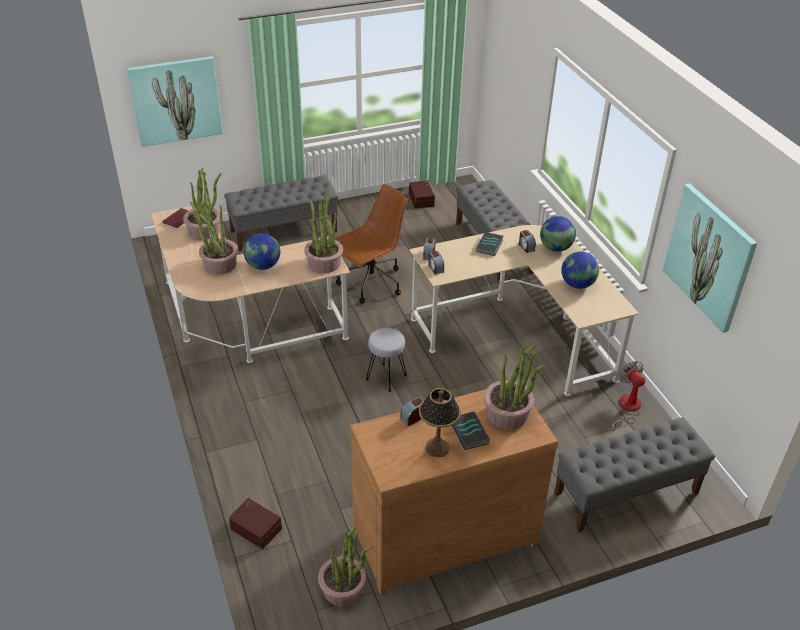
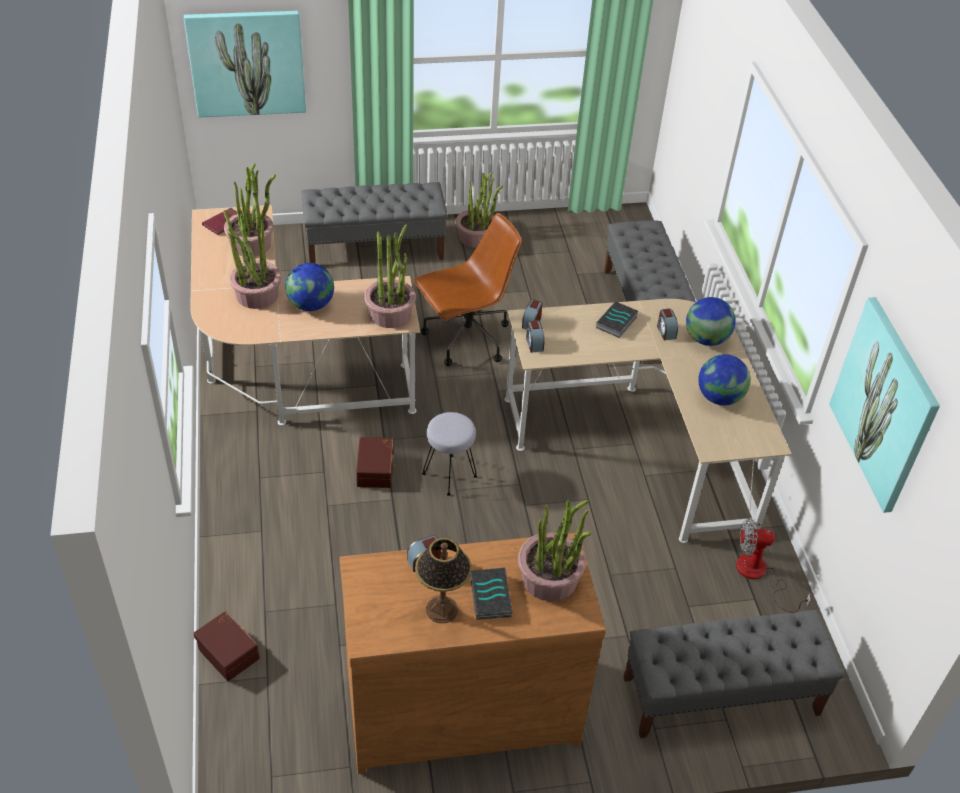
camera: 10 degrees right, 5 degrees up
potted plant [318,526,372,607] -> potted plant moved to [455,172,503,248]
brown storage box [409,181,435,209] -> brown storage box moved to [356,437,396,488]
fan [611,361,646,431] -> fan turned 75 degrees counterclockwise [736,518,811,613]

